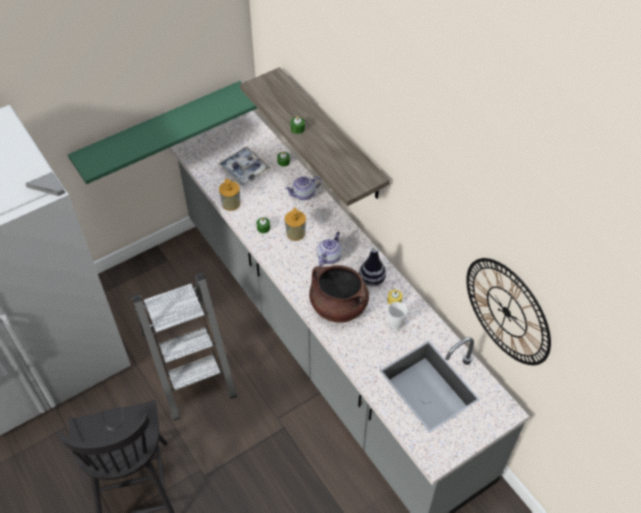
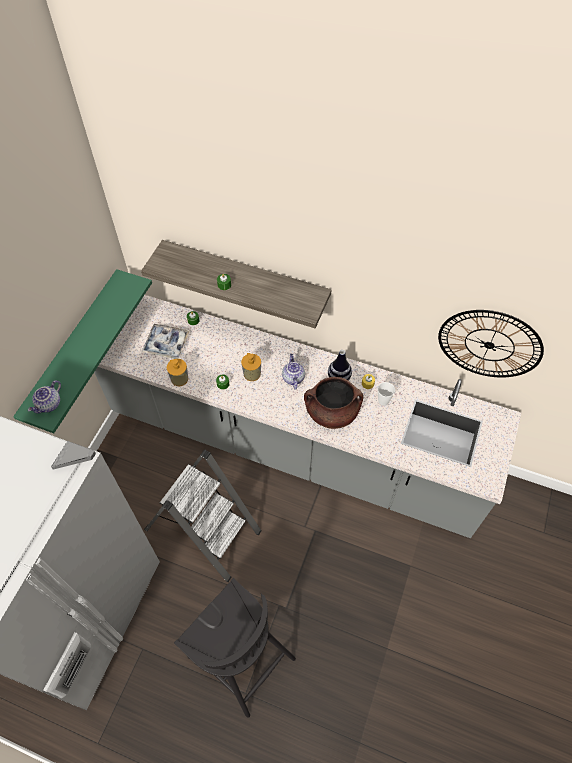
camera: 35 degrees left, 5 degrees up
teapot [285,176,322,200] -> teapot moved to [28,380,61,414]

